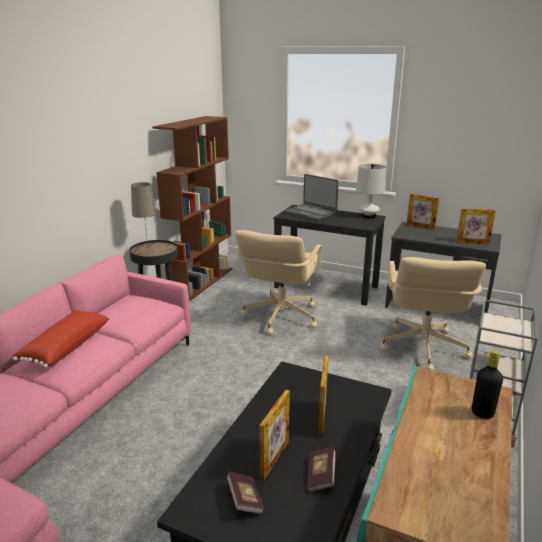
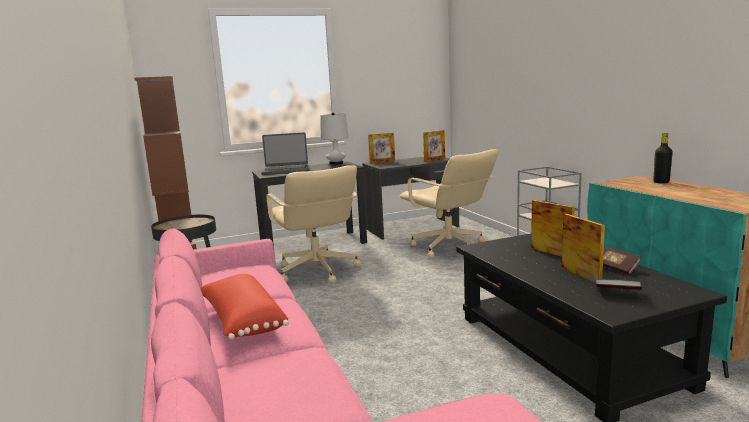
camera: 45 degrees left, 10 degrees down
beige table lamp [131,182,156,251] -> none

